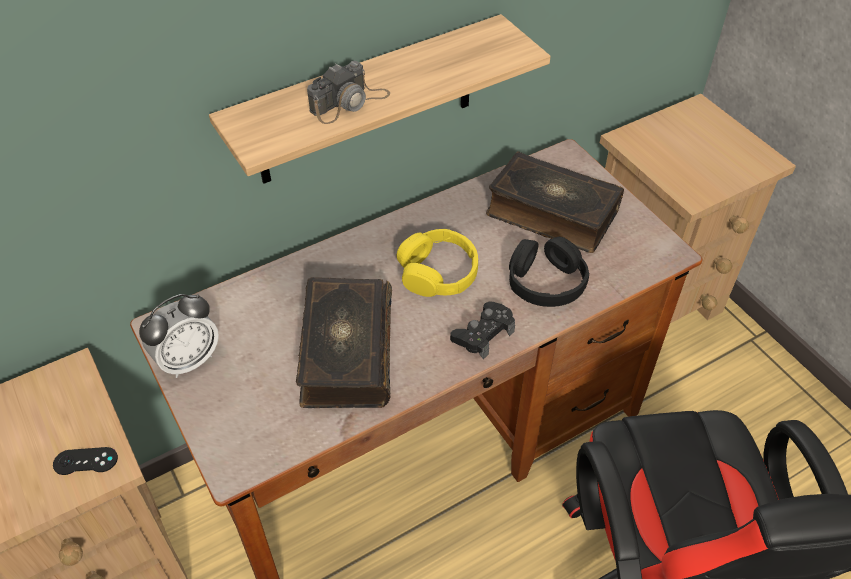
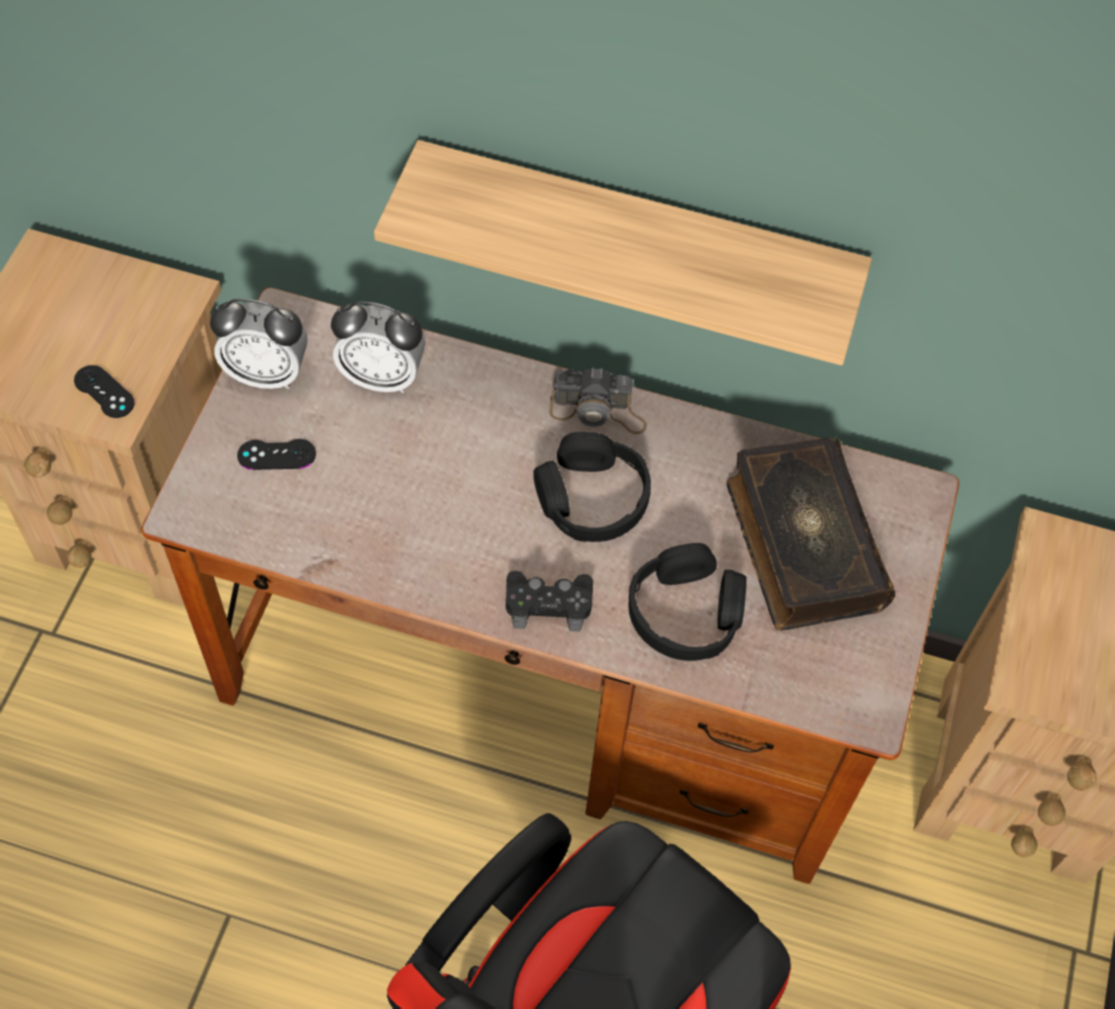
camera: 45 degrees right, 10 degrees up
book [296,277,392,408] -> none
camera [307,61,390,124] -> camera moved to [550,367,647,434]
yellow headphones [397,229,478,297] -> black headphones [533,432,651,542]
none -> black game controller [237,439,316,470]
none -> alarm clock [331,302,425,393]

